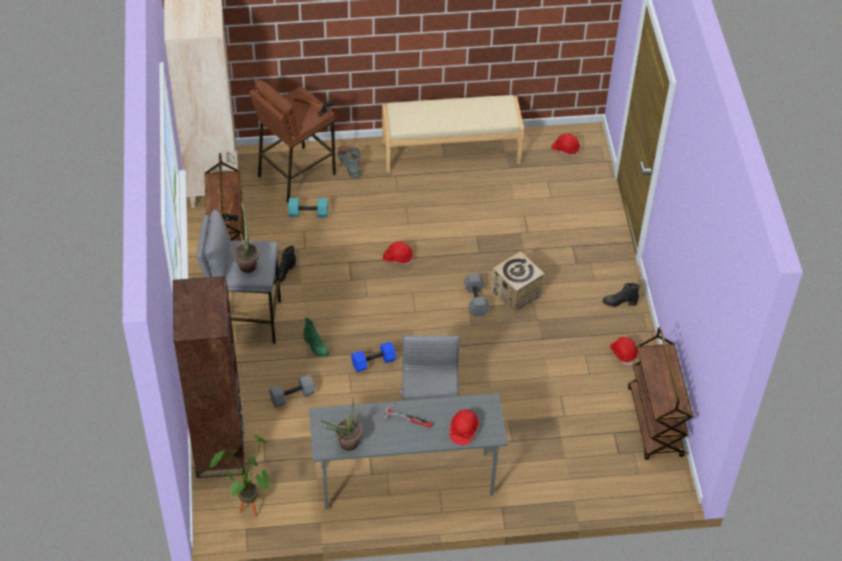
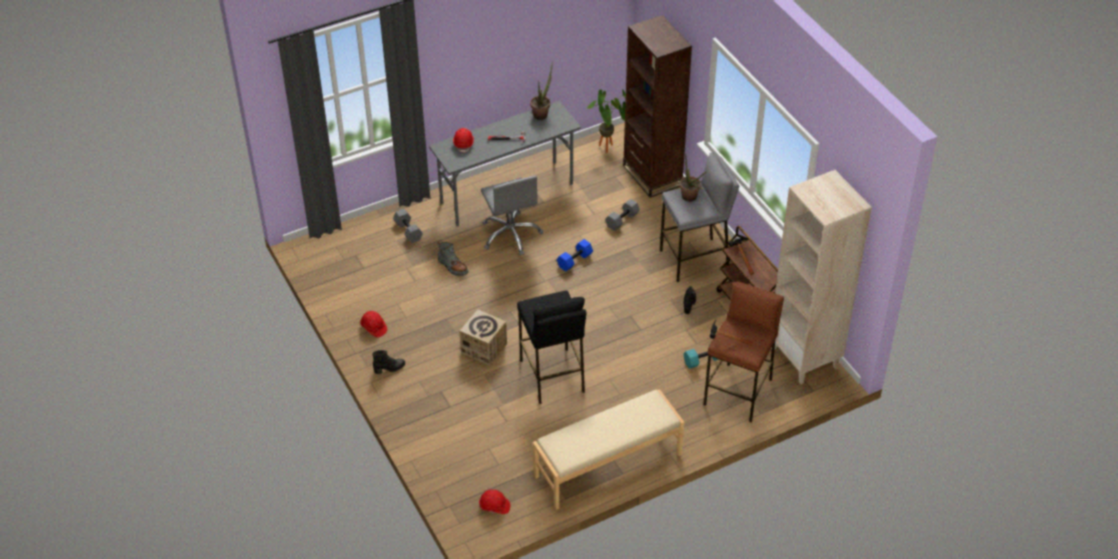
camera: 160 degrees right, 5 degrees down
green boot [303,318,329,357] -> none
grey boot [337,145,361,178] -> grey boot moved to [436,242,469,276]
red hard hat [383,241,413,265] -> none
grey dumbbell [464,274,489,316] -> grey dumbbell moved to [393,209,423,243]
brown cart [628,327,693,460] -> none
none -> black stool [517,291,586,404]

